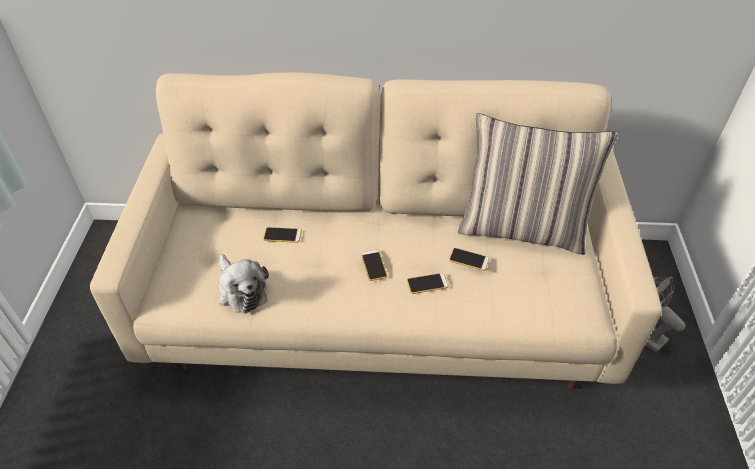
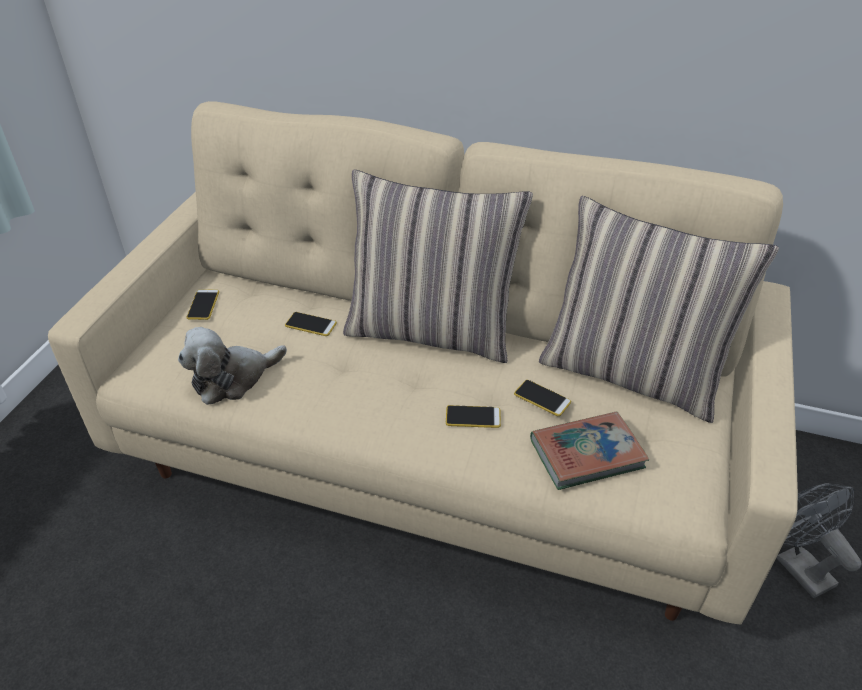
camera: 15 degrees right, 5 degrees down
plush toy [218,254,269,314] -> plush toy turned 75 degrees clockwise [178,327,287,405]
phone [361,249,387,281] -> phone moved to [186,289,219,320]
none -> pillow [343,170,533,363]
none -> book [530,411,649,490]

